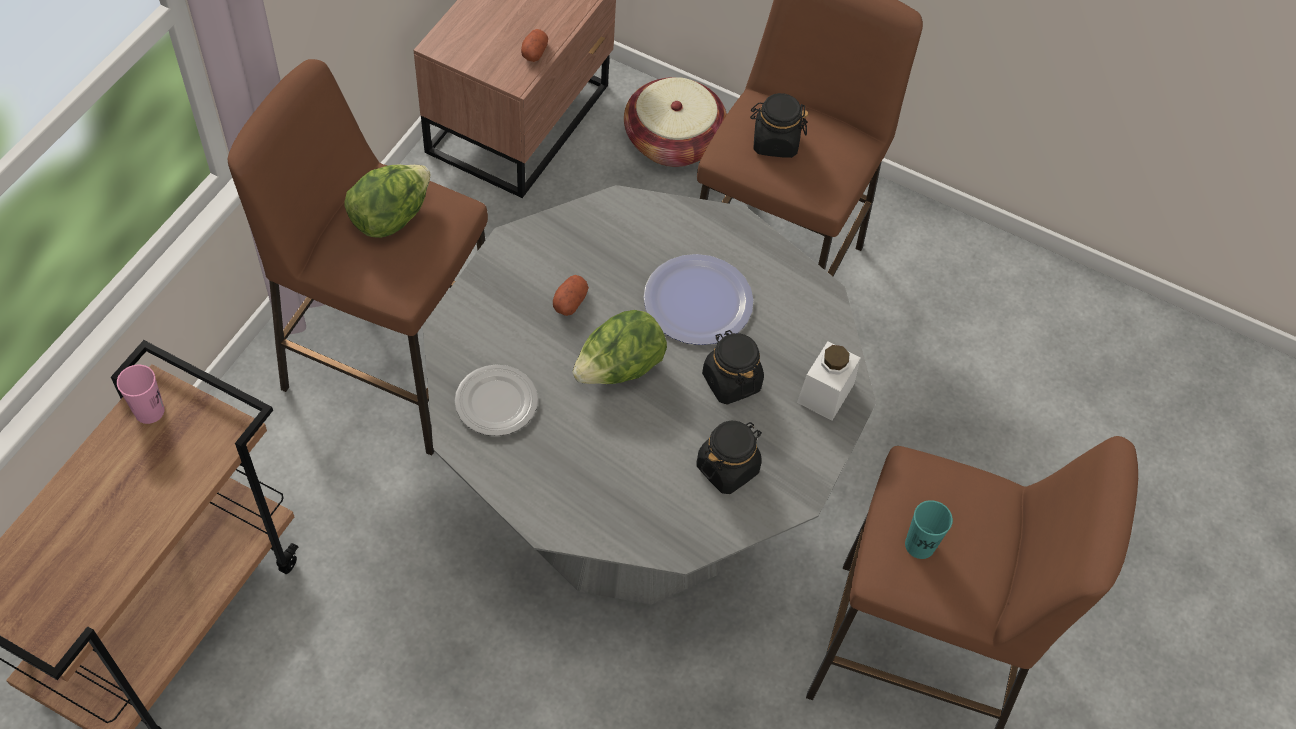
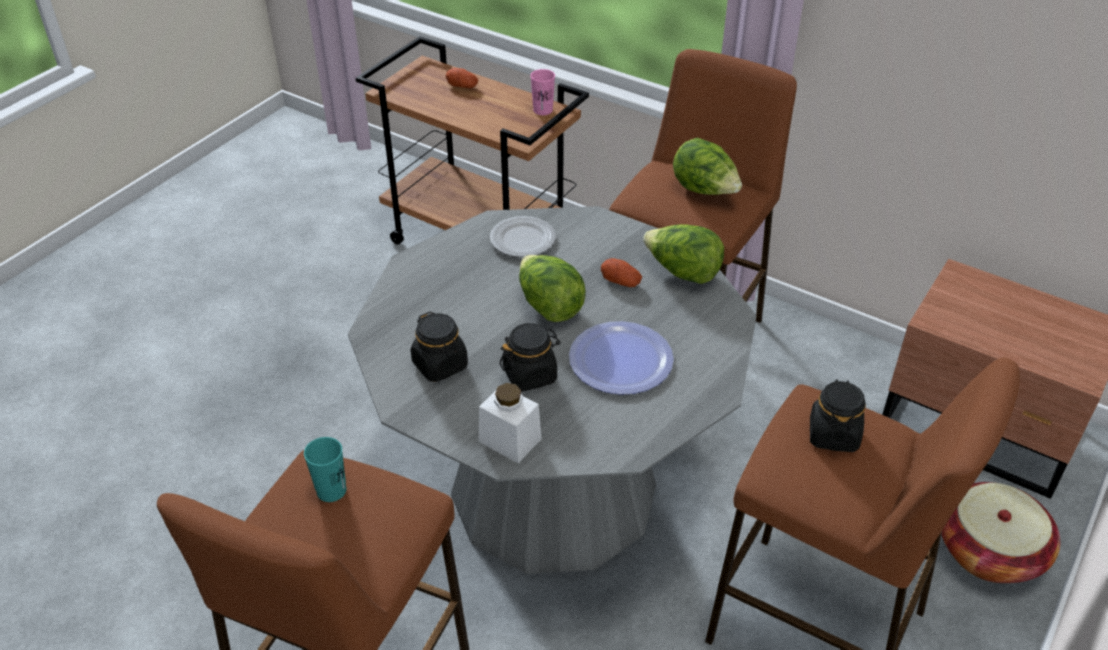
camera: 100 degrees right, 15 degrees down
potato [521,29,548,62] -> potato moved to [446,68,478,88]
none -> lettuce [643,224,724,284]

